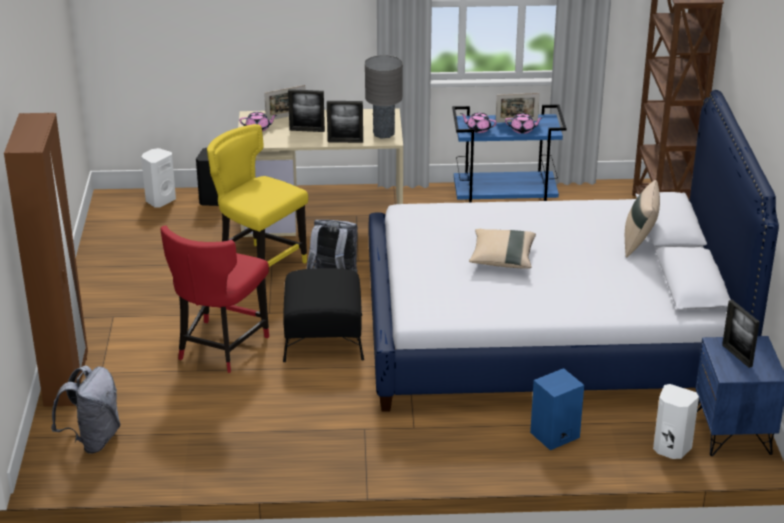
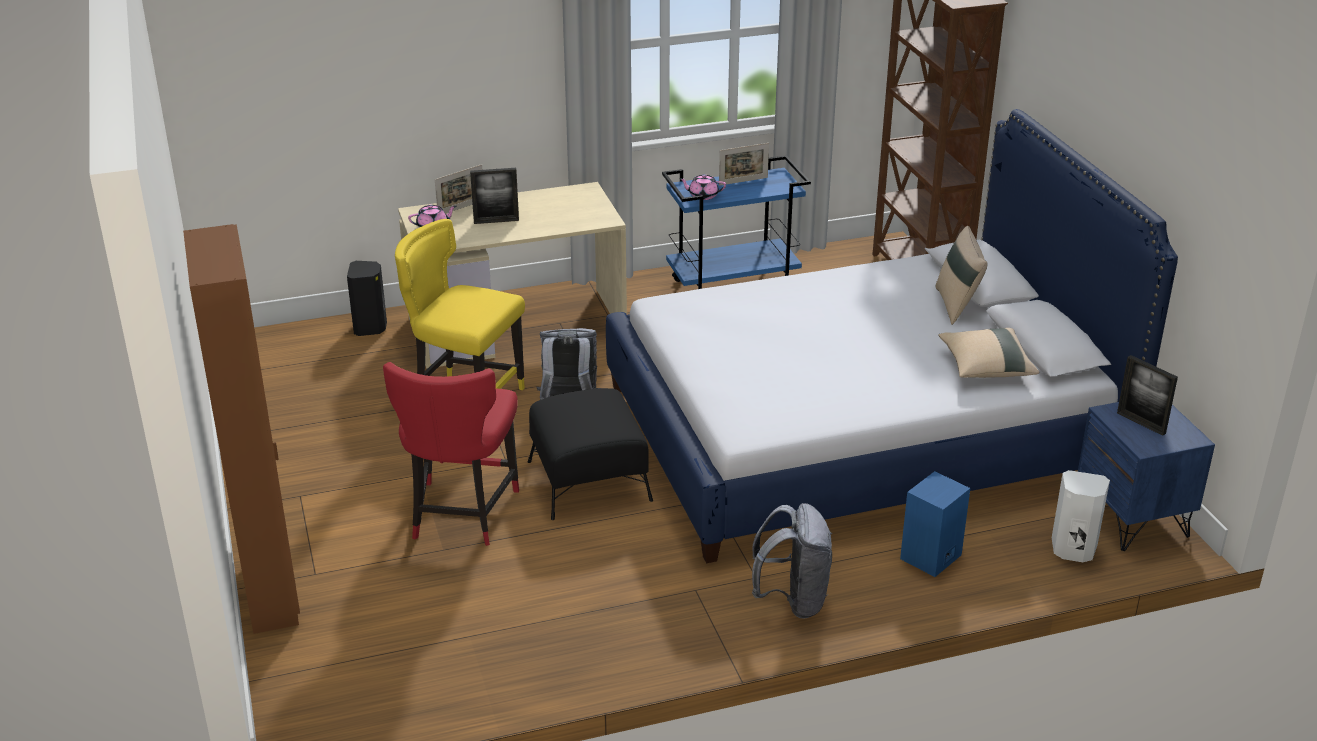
camera: 15 degrees left, 0 degrees up
grey backpack [51,365,121,454] -> grey backpack moved to [752,503,832,619]
white speaker [141,148,176,208] -> none
picture frame [327,101,363,143] -> none
grey table lamp [365,55,403,139] -> none
beige pillow [469,229,536,269] -> beige pillow moved to [938,328,1039,378]
pink teapot [505,113,543,134] -> none

